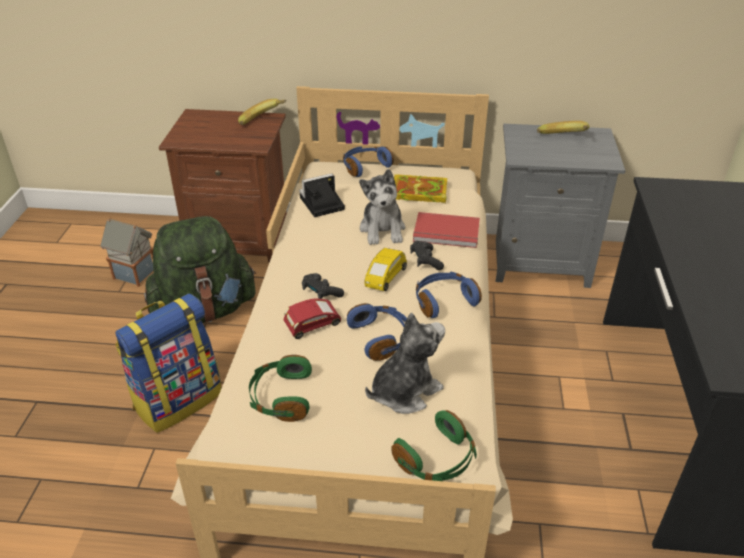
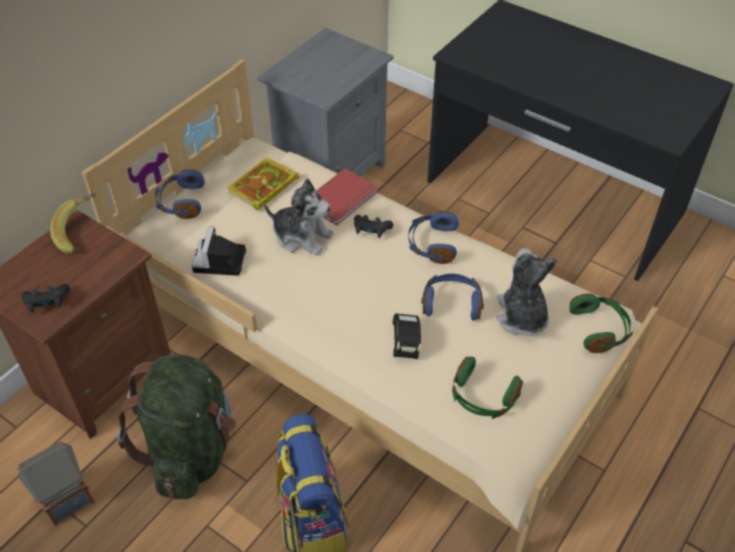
camera: 60 degrees left, 10 degrees up
red toy car [284,298,341,339] -> black toy car [393,313,421,359]
black game controller [302,273,344,299] -> black game controller moved to [21,284,70,313]
yellow toy car [364,248,407,291] -> none
banana [537,121,589,134] -> none

